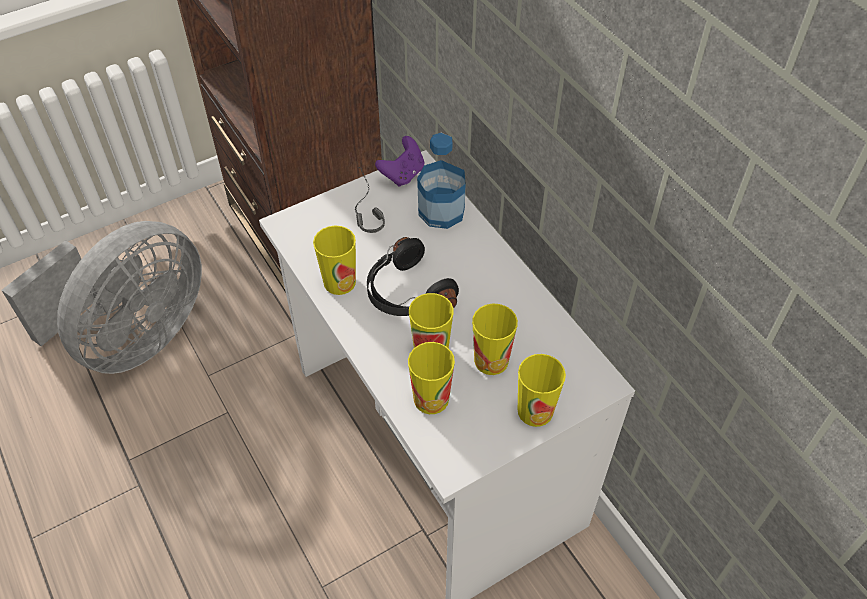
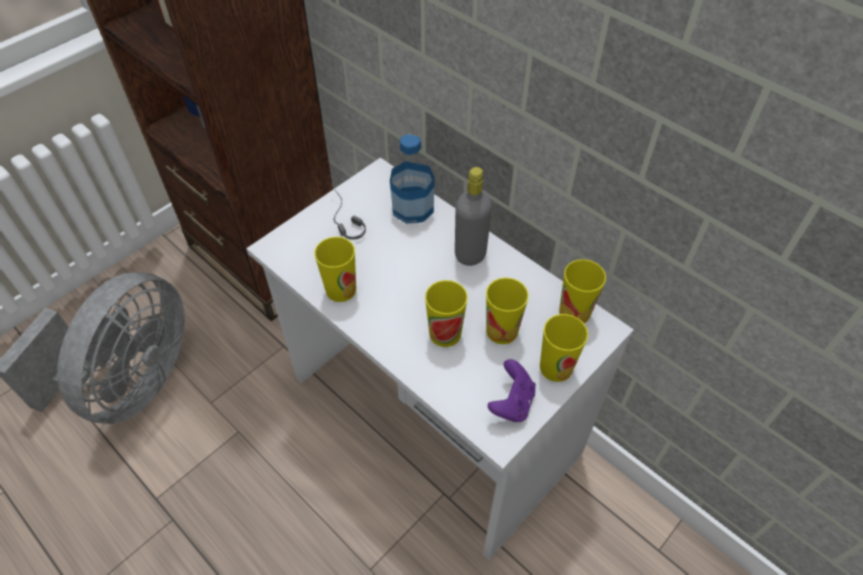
camera: 15 degrees left, 0 degrees up
black headphones [367,237,459,316] -> none
purple game controller [375,136,424,187] -> purple game controller moved to [488,359,536,422]
cup [408,342,455,414] -> cup moved to [559,259,606,324]
none -> grey bottle [455,167,492,266]

